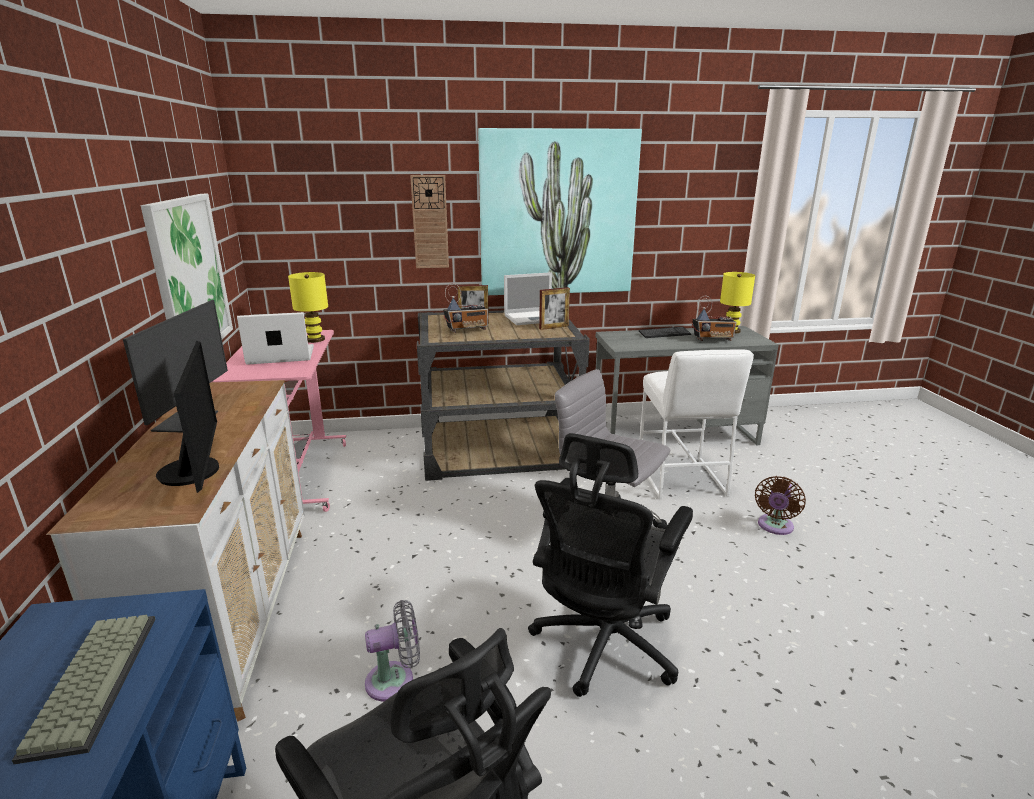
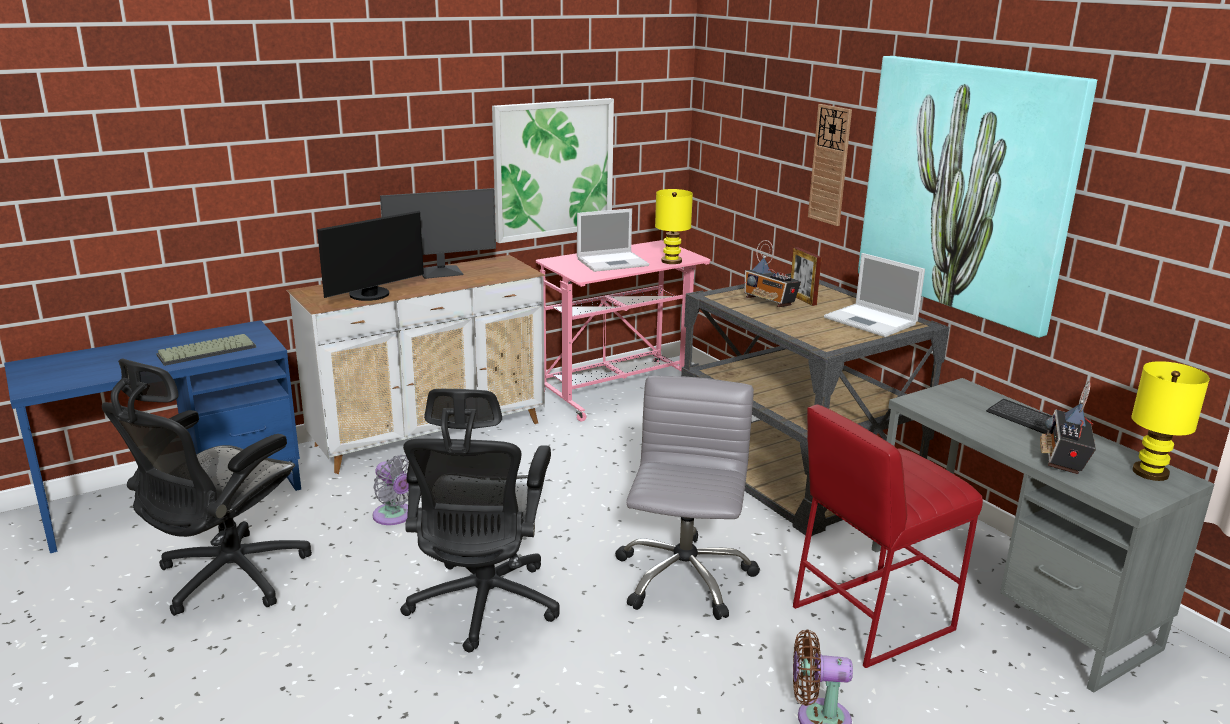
camera: 65 degrees right, 0 degrees up
laptop [237,312,314,365] -> laptop turned 105 degrees clockwise [577,208,649,272]
office chair [528,433,693,697] -> office chair turned 90 degrees counterclockwise [400,389,560,652]
picture frame [539,287,570,330] -> none
white stool [640,350,754,500] -> red stool [793,404,983,668]
radio [692,296,737,341] -> radio turned 45 degrees clockwise [1040,381,1096,474]

